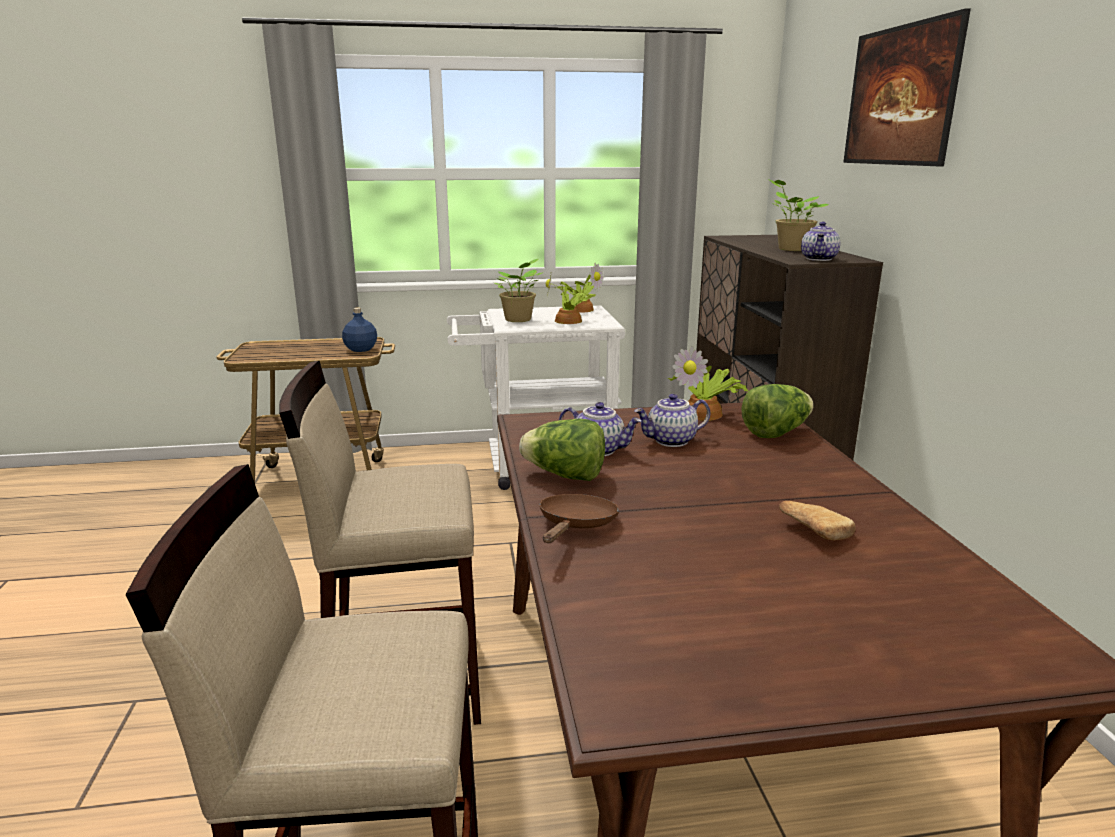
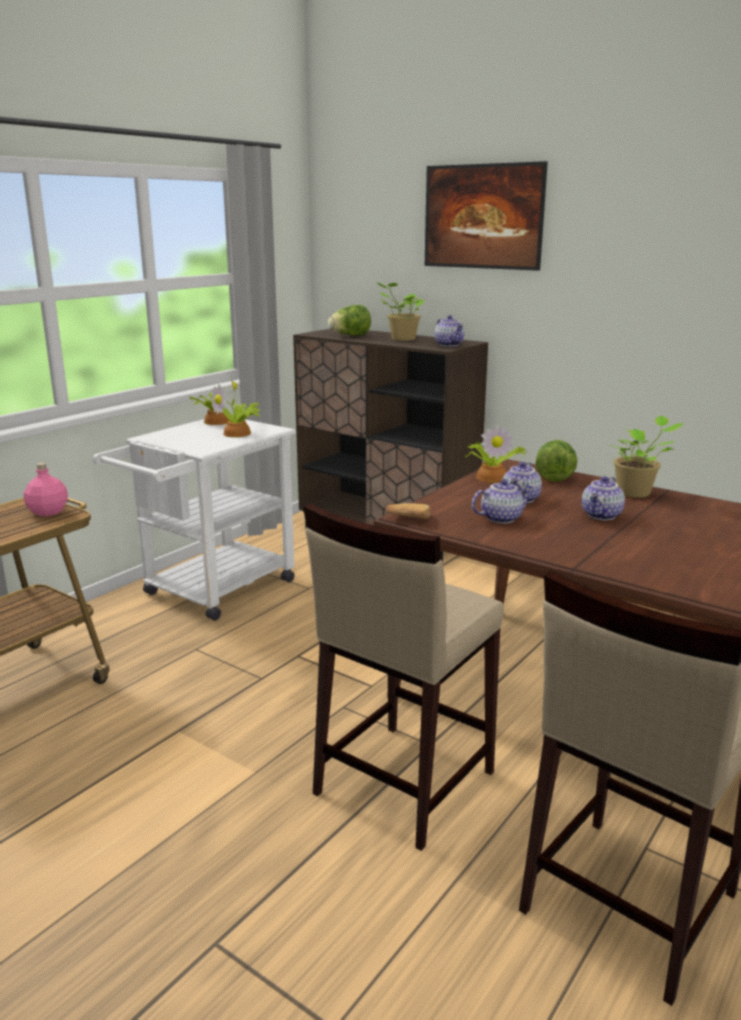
camera: 45 degrees left, 0 degrees up
blue bottle [342,308,377,352] -> pink bottle [24,463,68,516]
potted plant [495,258,542,322] -> potted plant moved to [608,416,683,498]
lettuce [519,419,605,481] -> lettuce moved to [328,305,371,336]
brown frying pan [540,494,619,543] -> none
bread [779,501,855,540] -> bread moved to [386,503,431,519]
none -> teapot [582,476,625,520]

